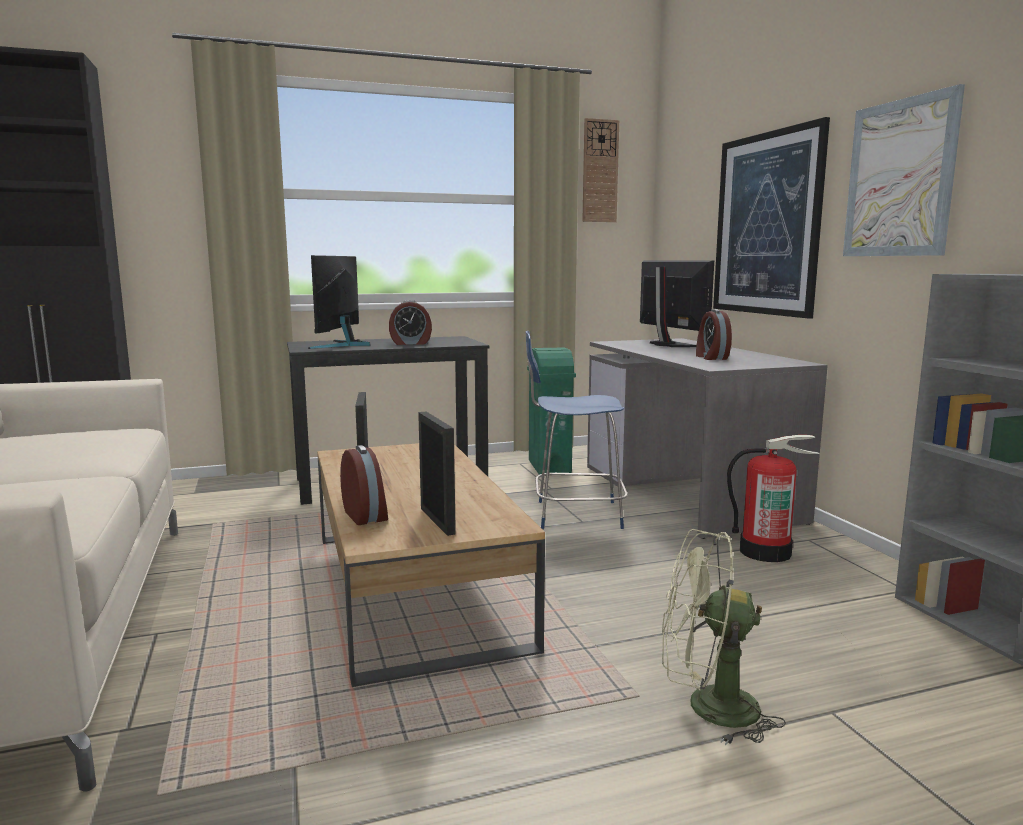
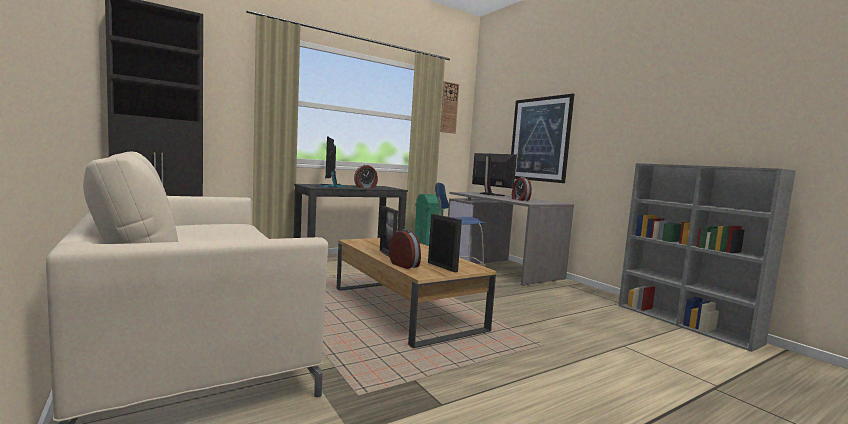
camera: 15 degrees left, 5 degrees down
green fan [662,529,786,745] -> none
fire extinguisher [727,435,819,562] -> none
picture [843,84,965,256] -> none

